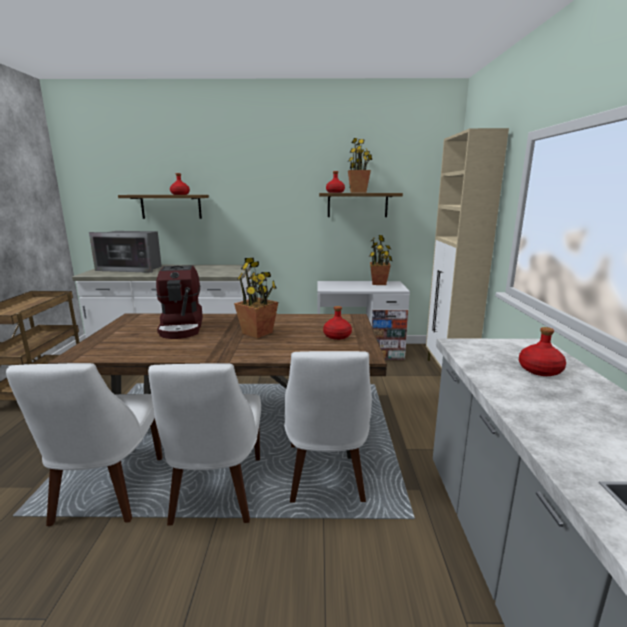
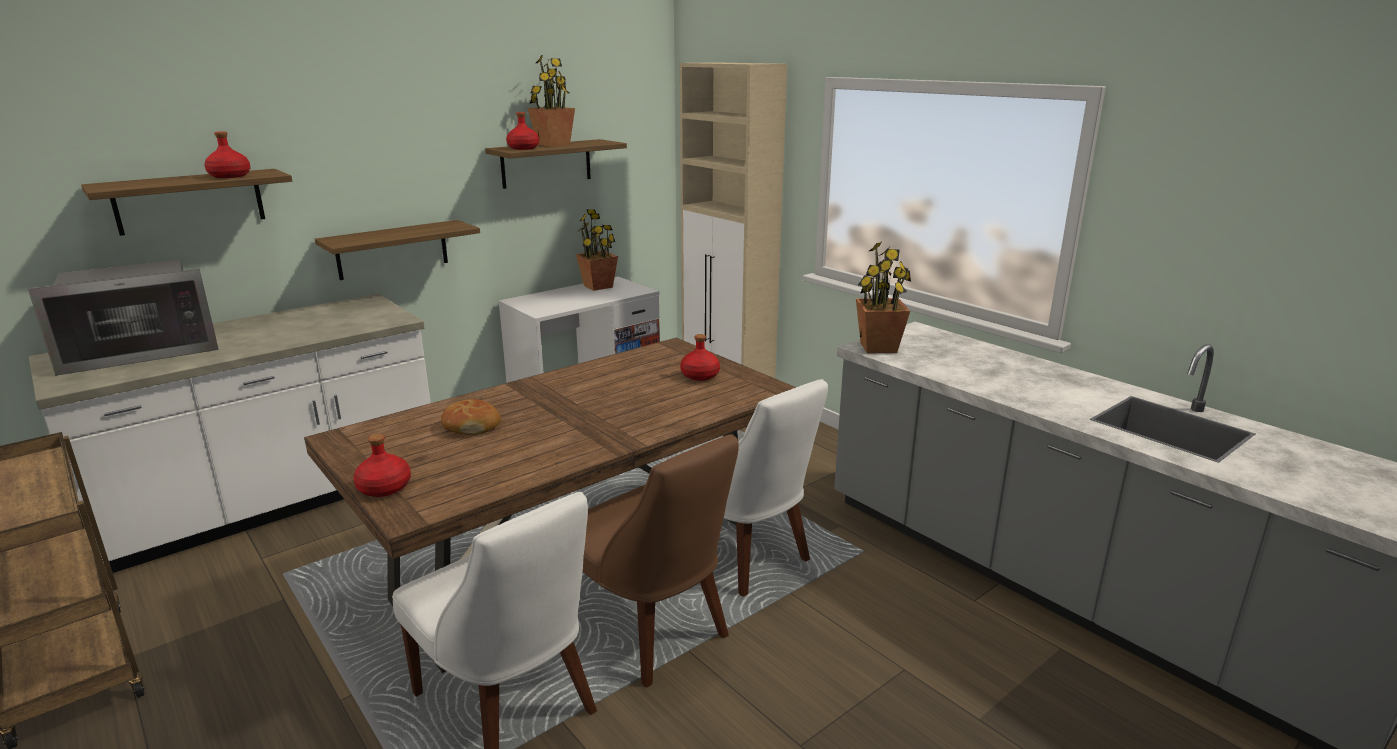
camera: 40 degrees left, 5 degrees up
white chair [148,363,261,526] -> brown chair [583,434,739,688]
coffee machine [156,265,203,339] -> bread [441,399,501,435]
potted plant [234,258,278,338] -> potted plant moved to [856,242,911,353]
red bottle [519,327,566,376] -> red bottle moved to [353,434,411,497]
none -> shelf [315,220,480,280]

